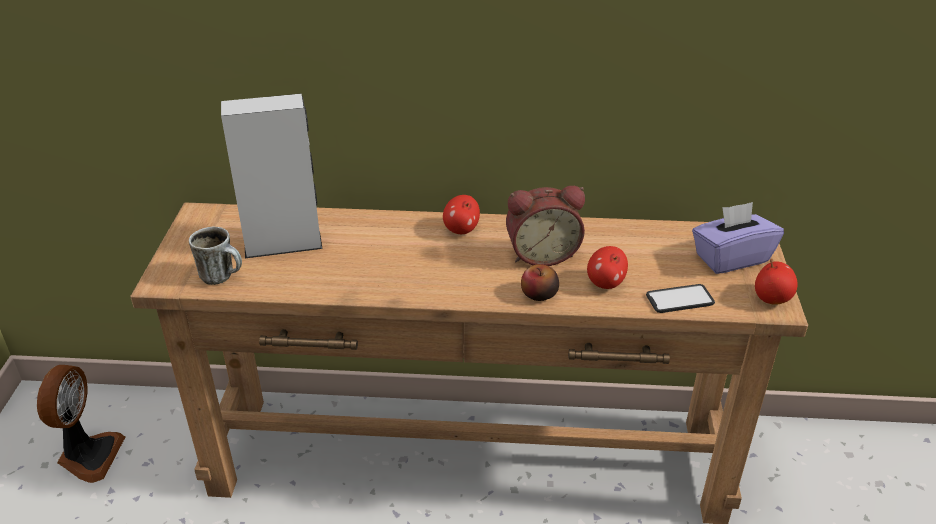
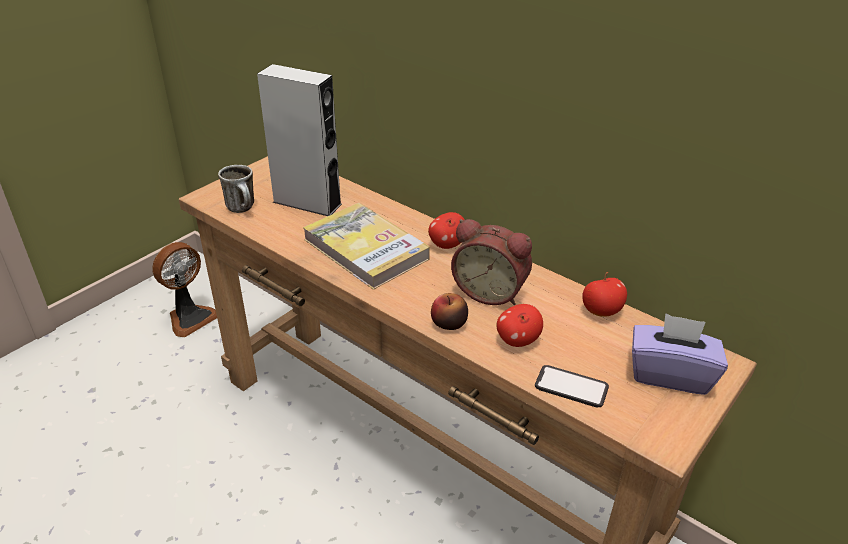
camera: 35 degrees right, 0 degrees up
apple [755,259,798,304] -> apple moved to [582,272,627,317]
none -> book [303,203,430,290]

